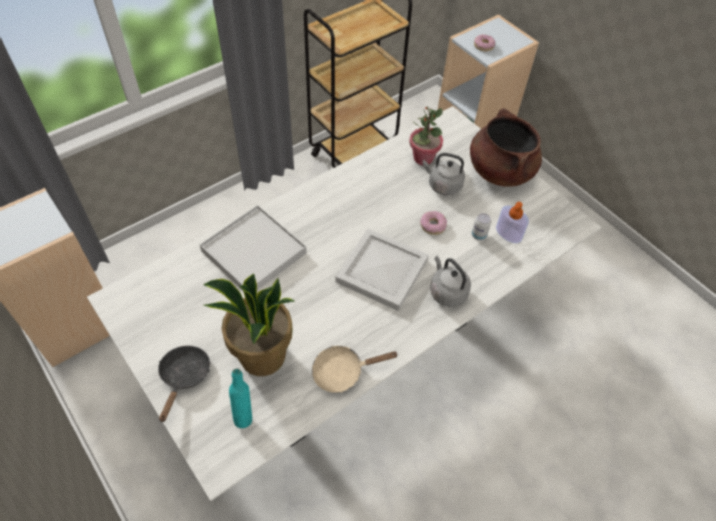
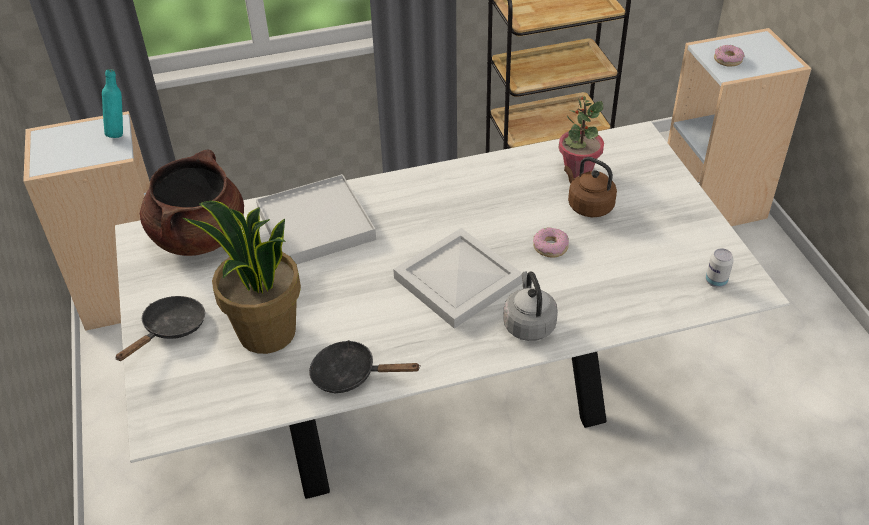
camera: 25 degrees right, 10 degrees down
turquoise bottle [229,368,252,428] -> turquoise bottle moved to [102,69,123,138]
beige frying pan [312,346,398,393] -> black frying pan [309,340,421,394]
grey kettle [423,153,465,196] -> brown kettle [564,157,617,217]
brown cooking pot [470,108,542,187] -> brown cooking pot moved to [140,150,244,256]
can [472,213,491,240] -> can moved to [705,248,734,288]
soap dispenser [496,202,529,243] -> none

